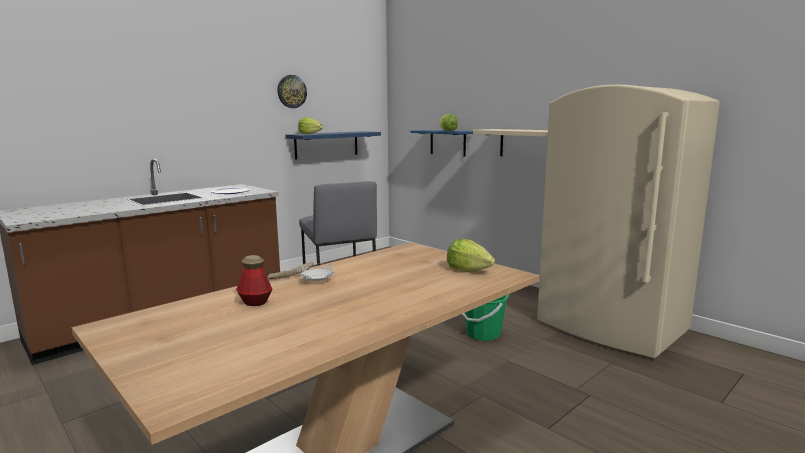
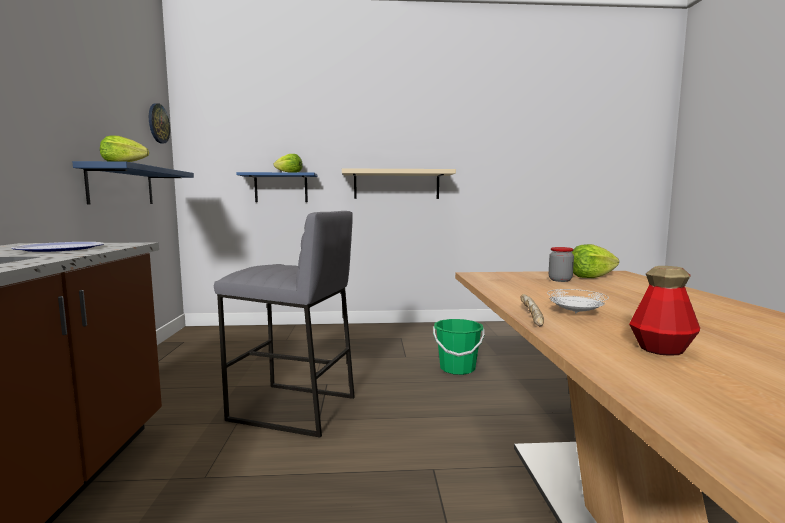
camera: 50 degrees left, 5 degrees down
wall clock [277,75,307,108] -> wall clock moved to [149,103,170,144]
beige fridge [537,85,720,358] -> none
none -> jar [549,247,574,282]

